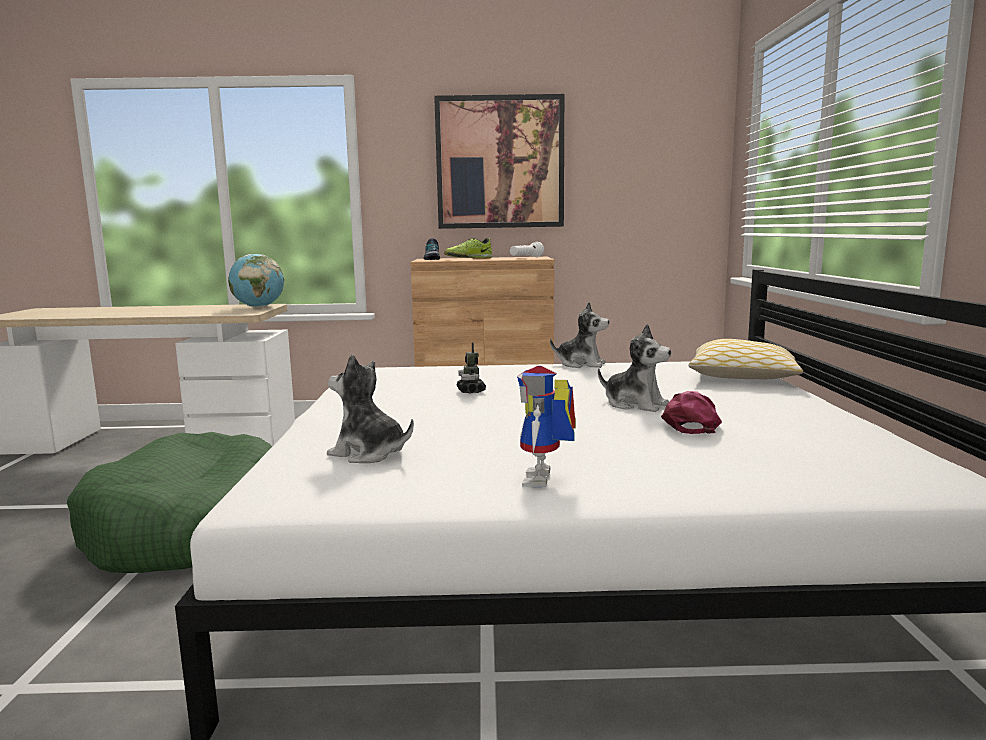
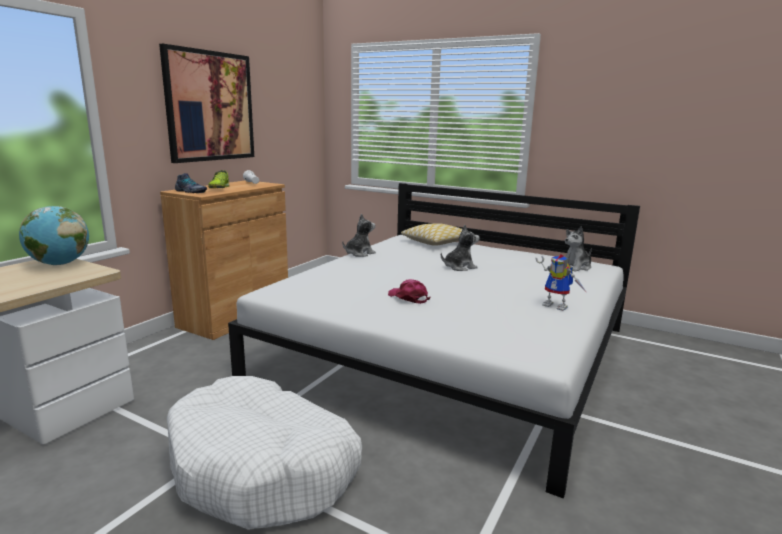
camera: 60 degrees left, 5 degrees up
green dog bed [67,432,272,573] -> white dog bed [167,376,362,530]
plush toy [327,354,414,463] -> plush toy moved to [565,226,592,272]
toy robot [457,342,486,393] -> none
pink cap [661,391,722,434] -> pink cap moved to [388,279,431,304]

